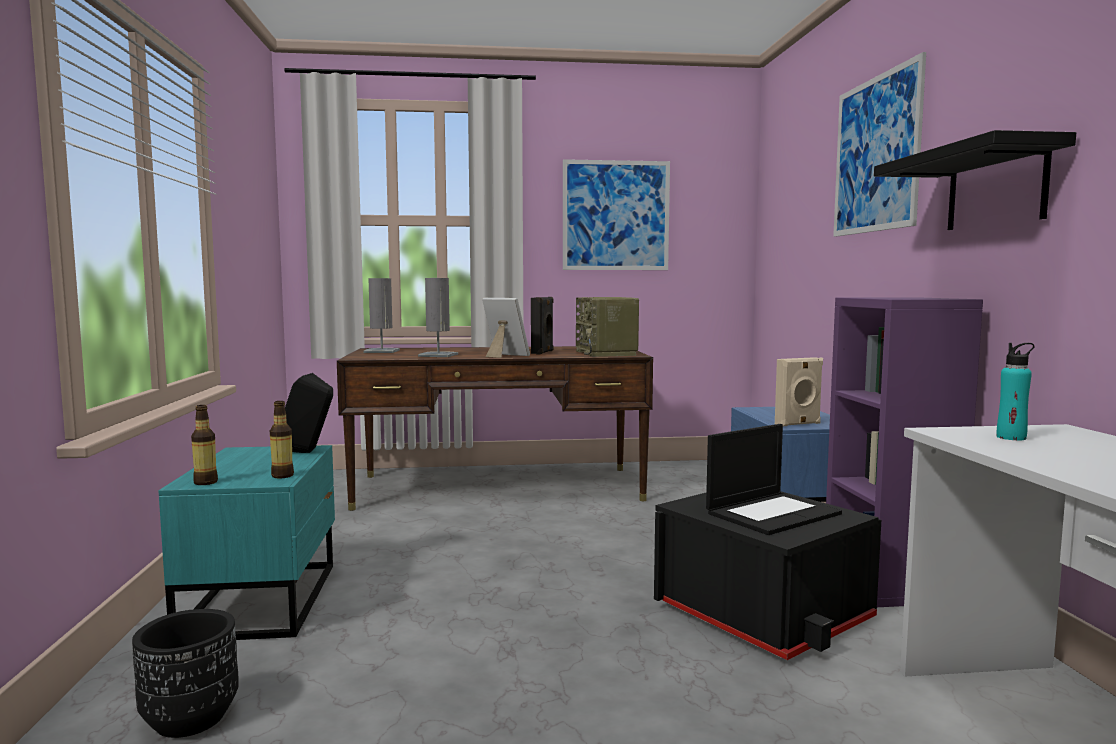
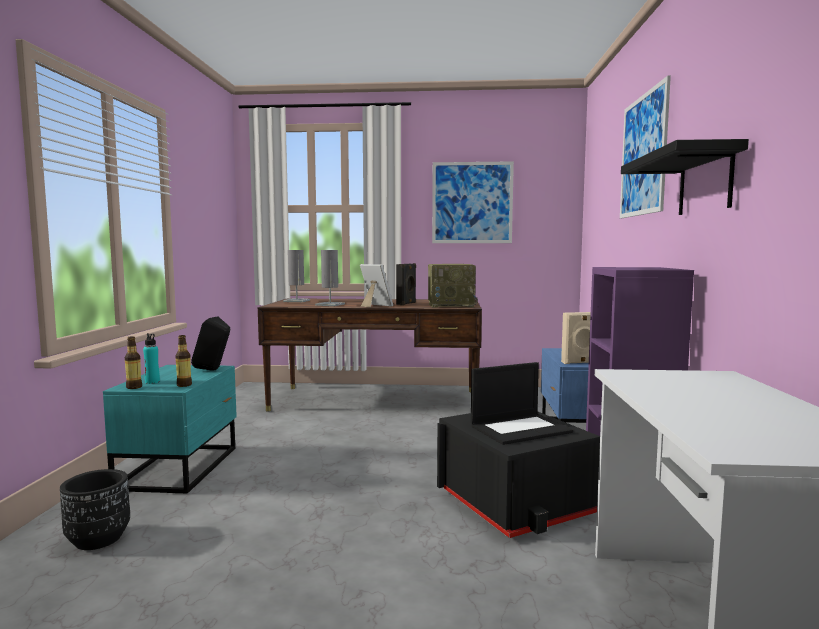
camera: 10 degrees right, 0 degrees up
radio [576,297,639,357] -> radio turned 90 degrees counterclockwise [428,264,478,308]
turquoise bottle [997,343,1035,440] -> turquoise bottle moved to [143,333,160,384]

